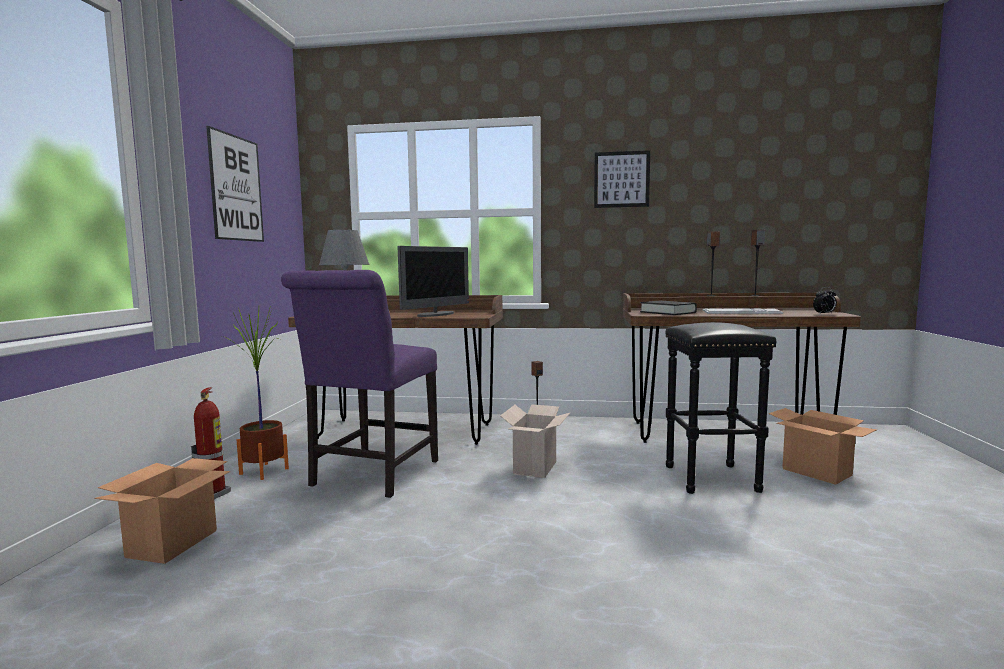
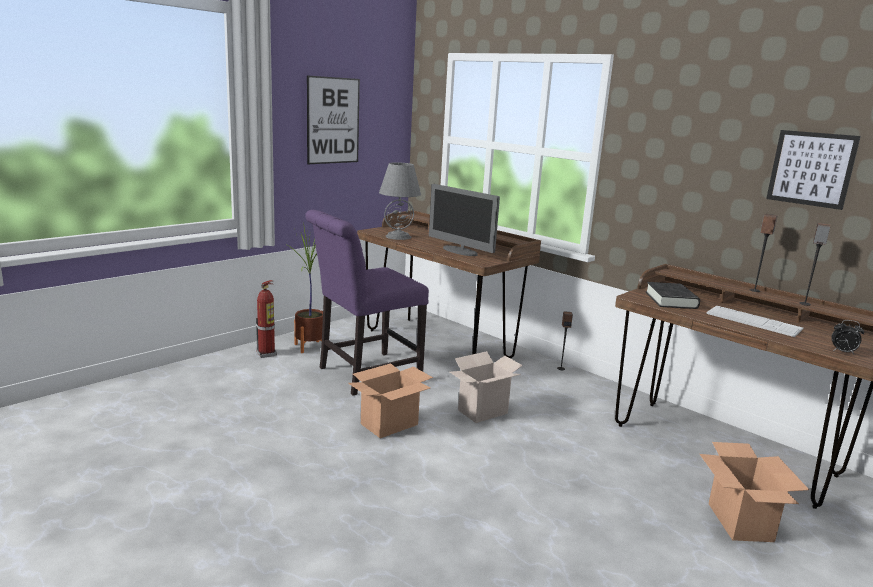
camera: 35 degrees right, 10 degrees up
cardboard box [94,458,230,564] -> cardboard box moved to [348,363,433,438]
monitor [398,246,469,317] -> monitor turned 60 degrees clockwise [429,184,500,256]
picture [594,150,650,208] -> picture moved to [766,130,861,210]
black stool [665,322,777,494] -> none

